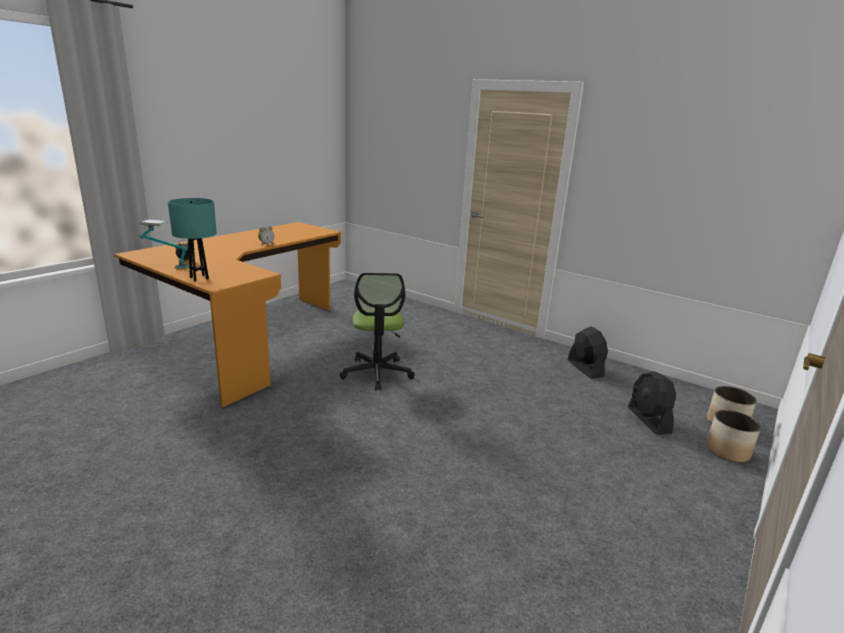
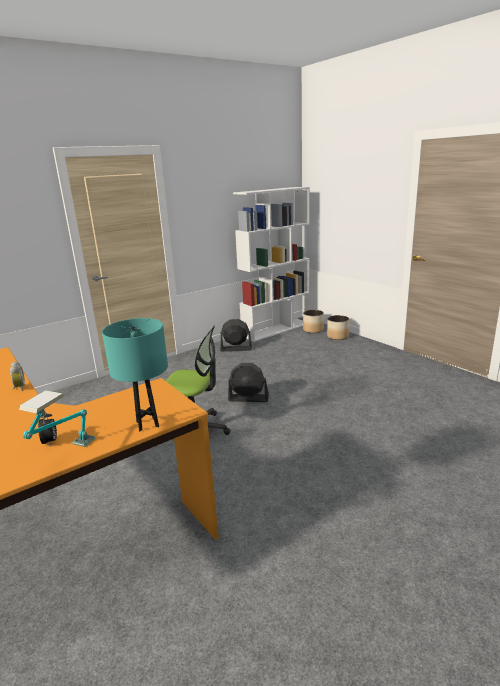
camera: 70 degrees left, 0 degrees up
black fan [628,371,676,435] -> black fan moved to [228,363,269,402]
none -> white bookcase [233,187,310,342]

